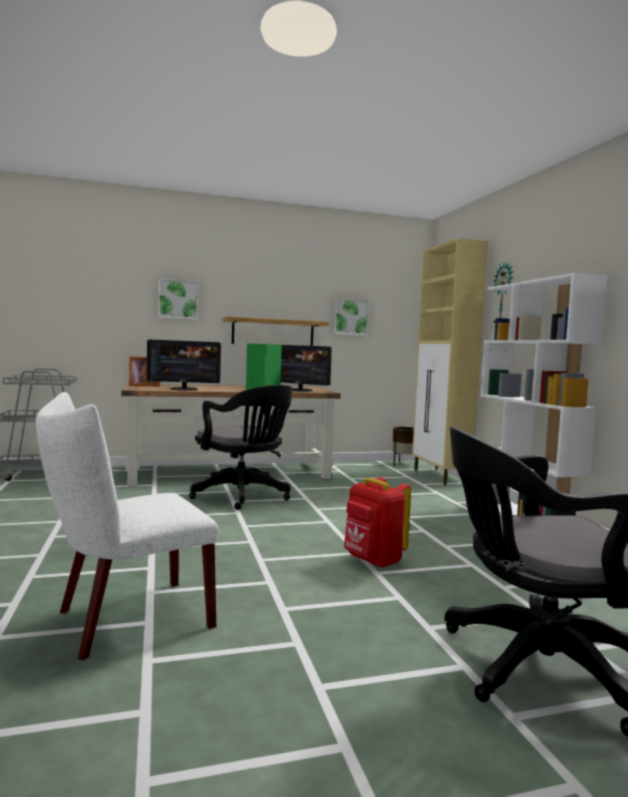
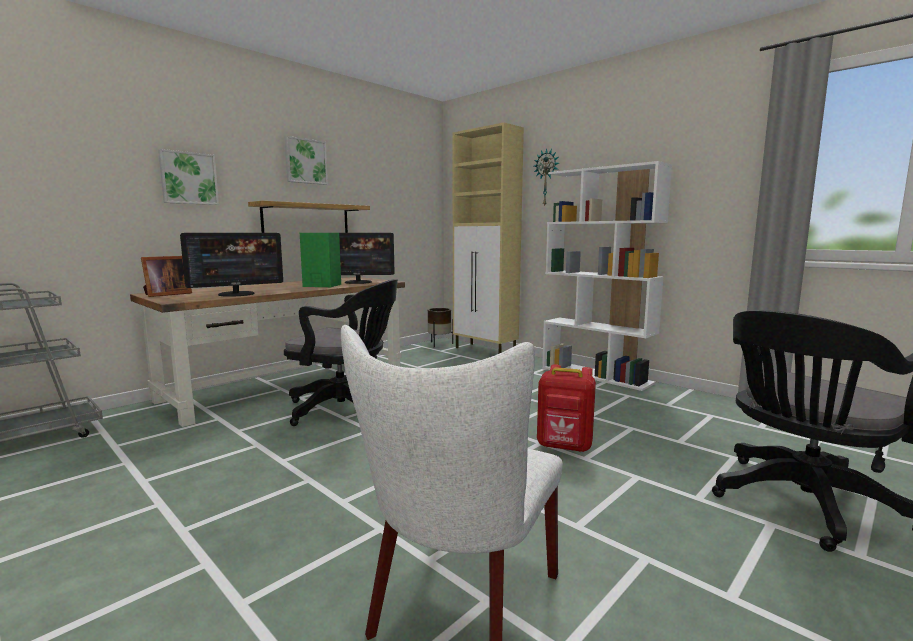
camera: 30 degrees left, 5 degrees up
picture [333,298,369,336] -> picture moved to [284,136,328,185]

